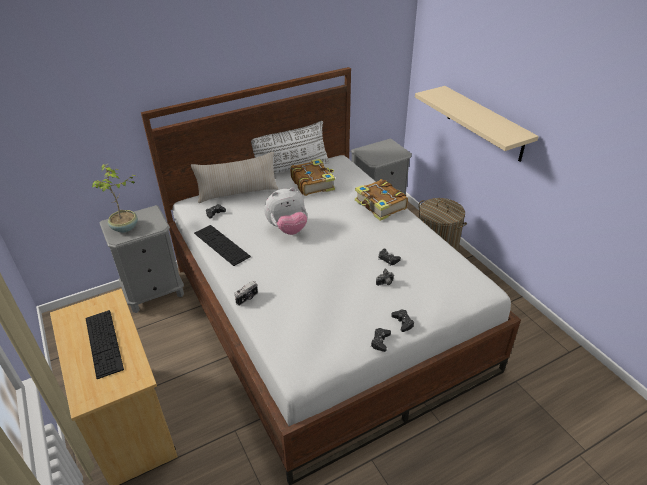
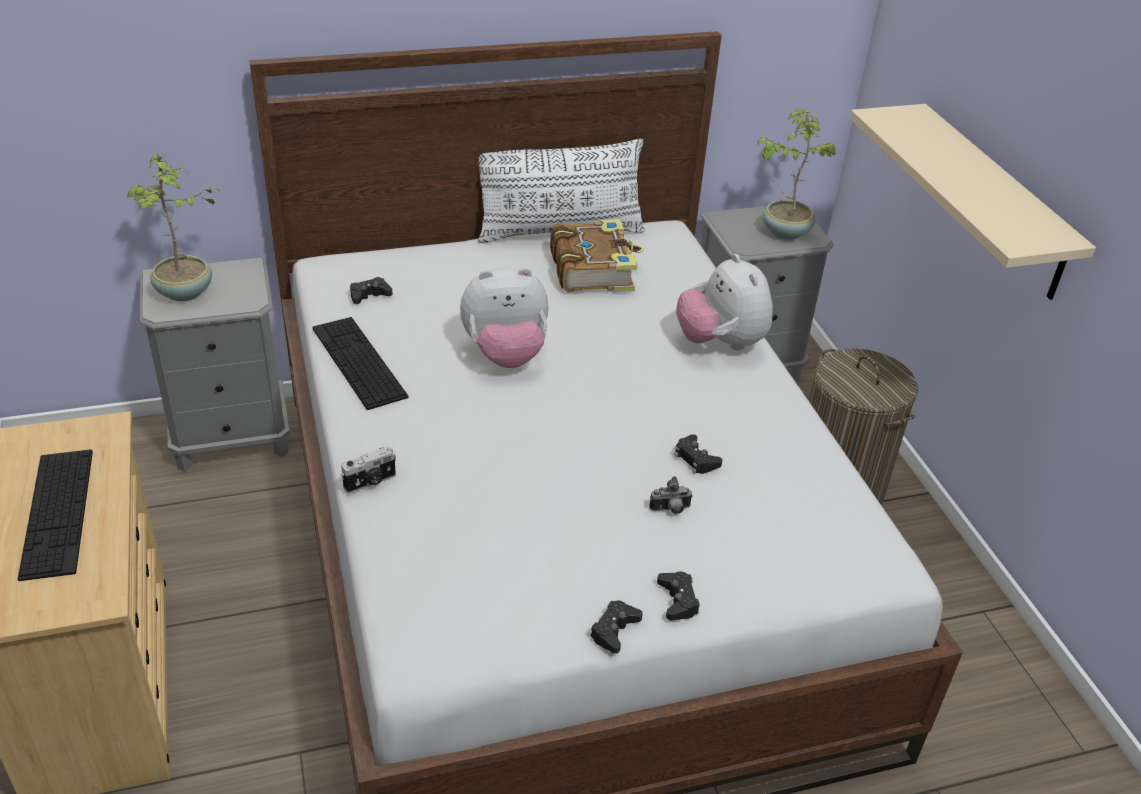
camera: 10 degrees right, 0 degrees up
beige pillow [191,152,278,203] -> none
book [355,179,408,221] -> plush toy [676,254,773,351]
none -> potted plant [757,110,838,240]

